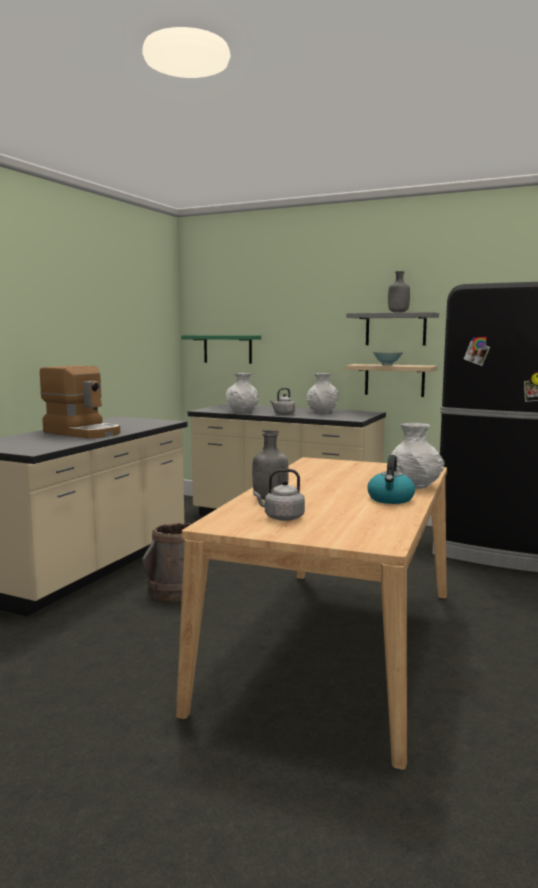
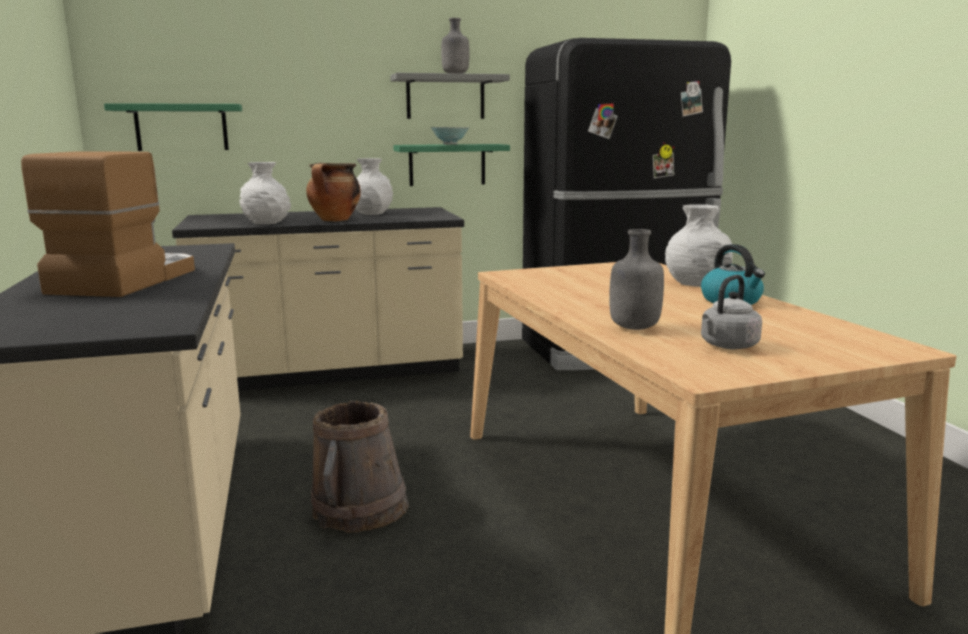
camera: 40 degrees left, 5 degrees up
coffee machine [40,365,120,438] -> coffee machine turned 75 degrees counterclockwise [21,151,195,297]
grey kettle [270,388,295,415] -> cooking pot [306,163,361,221]
beige shelf [346,364,437,397] -> green shelf [393,144,510,186]

